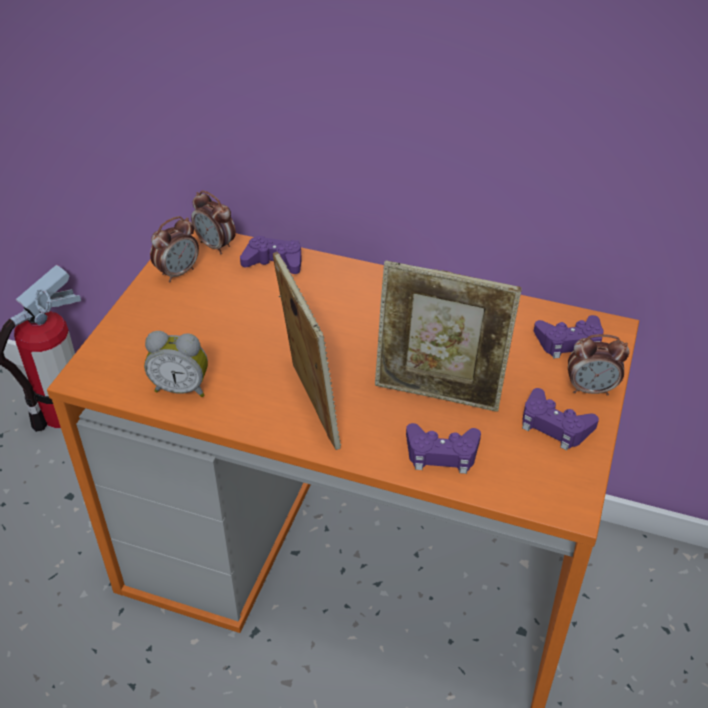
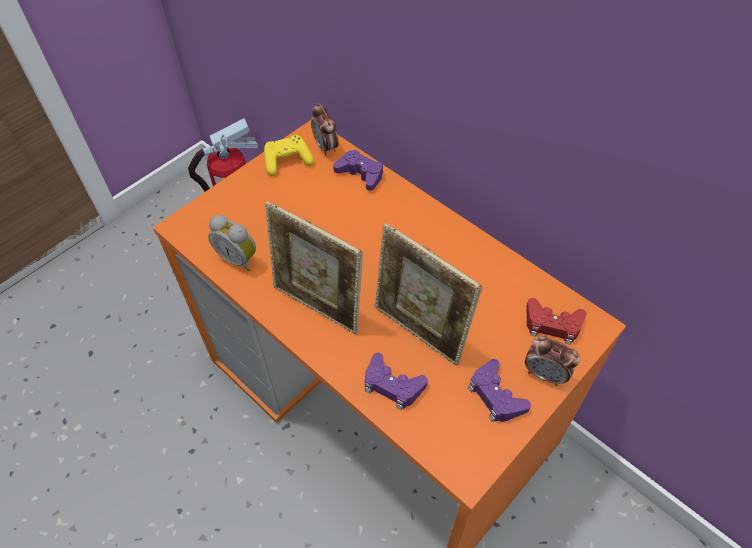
camera: 25 degrees right, 10 degrees up
alarm clock [150,216,199,282] -> yellow game controller [264,135,314,176]
picture frame [273,252,341,450] -> picture frame turned 120 degrees clockwise [265,201,363,334]
purple game controller [534,315,604,359] -> red game controller [527,298,587,345]

